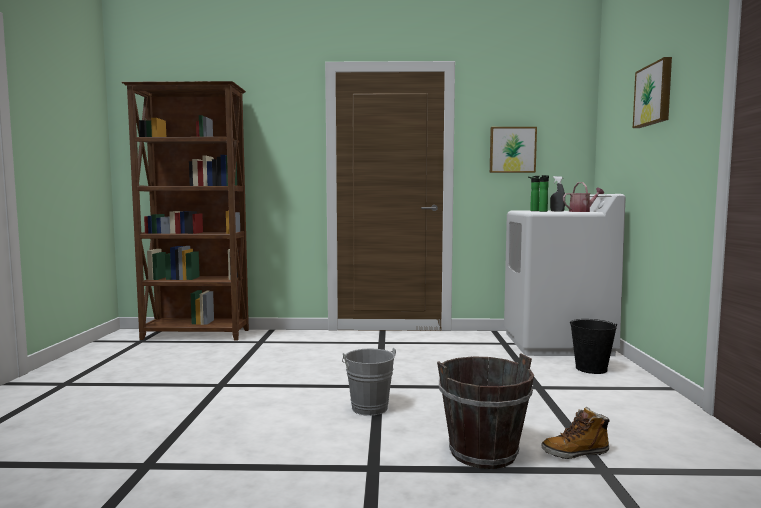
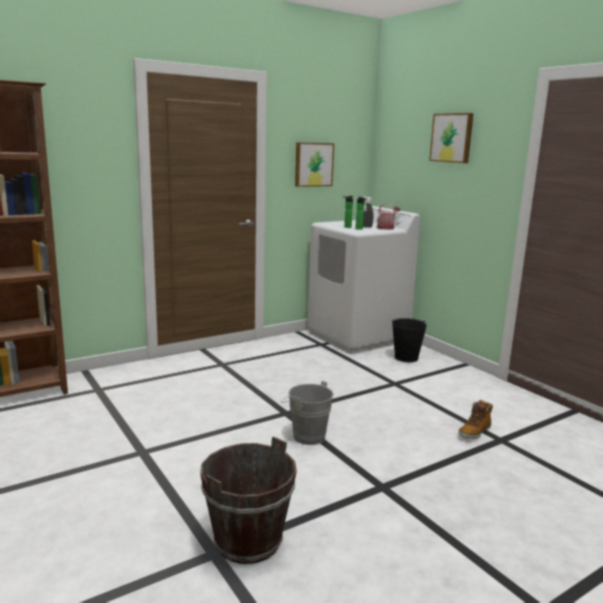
camera: 35 degrees left, 10 degrees up
brown bucket [437,353,534,469] -> brown bucket moved to [200,436,297,564]

